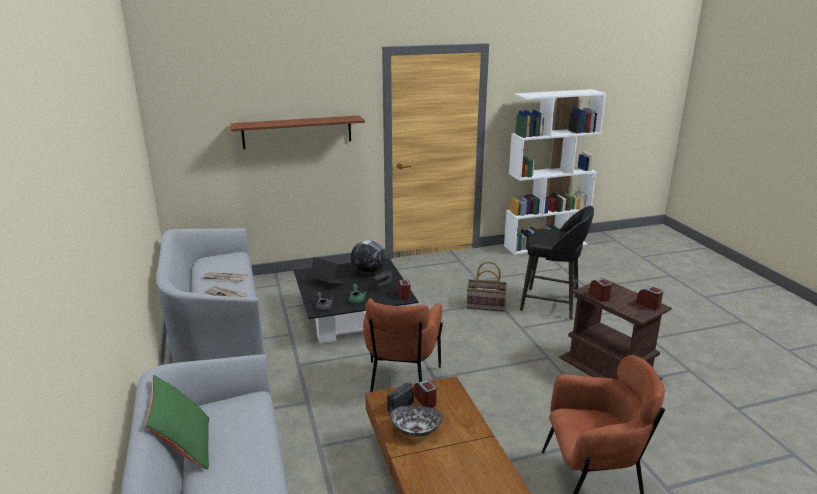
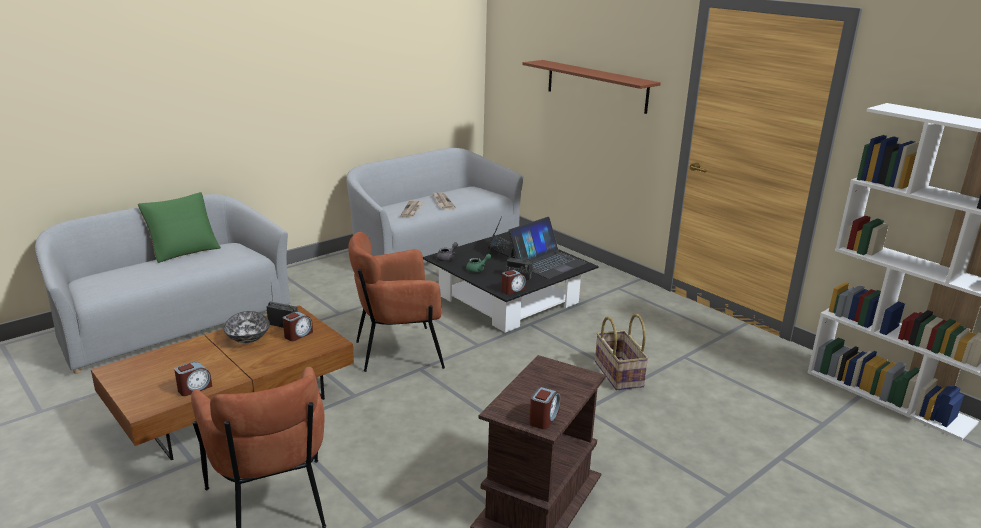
camera: 65 degrees right, 0 degrees up
globe [351,240,385,274] -> laptop [508,217,587,279]
black stool [520,206,594,320] -> none
alarm clock [589,279,612,302] -> alarm clock moved to [174,362,212,396]

